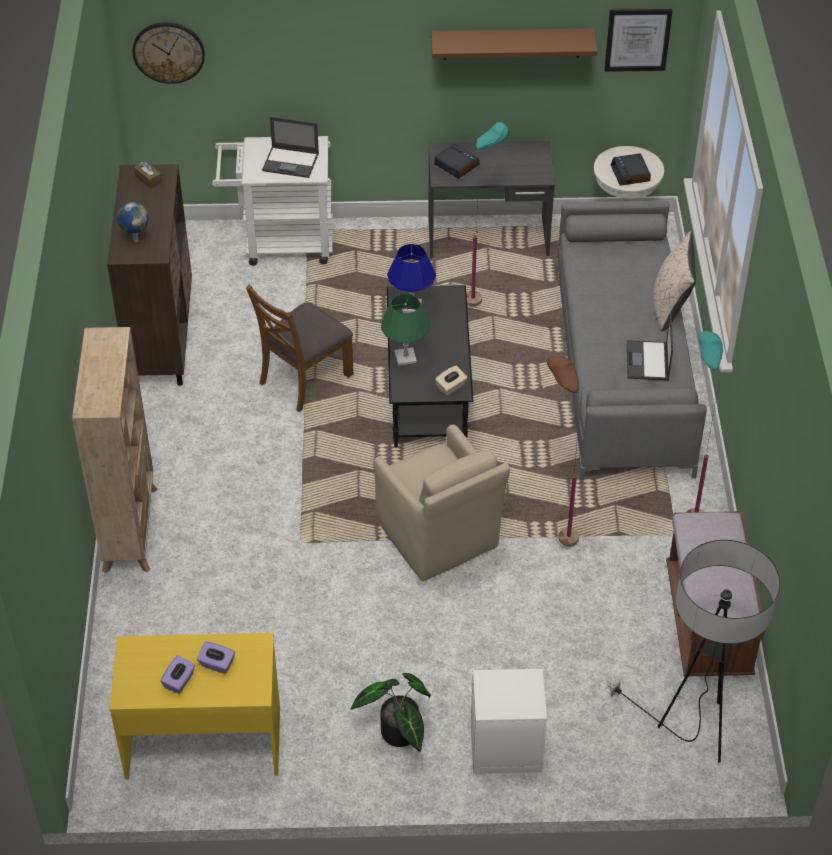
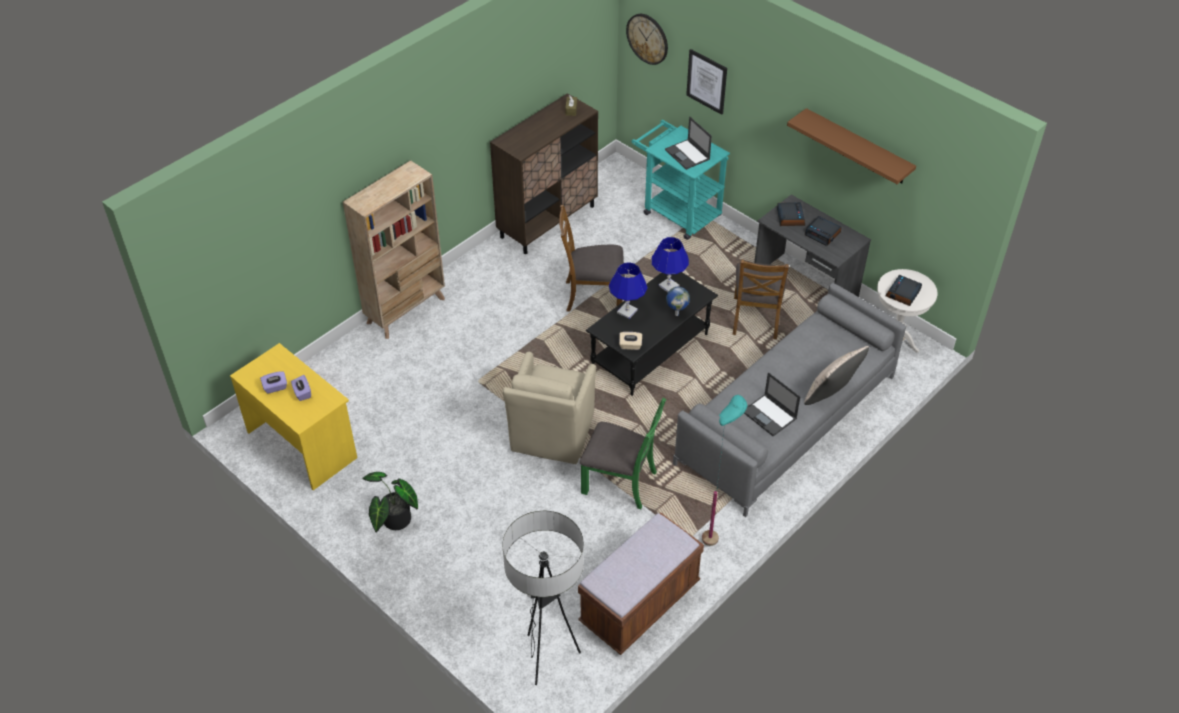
camera: 45 degrees right, 0 degrees up
globe [117,202,149,242] -> globe moved to [666,287,690,316]
white cart [212,136,333,266] -> turquoise cart [632,120,730,240]
green table lamp [381,294,430,366] -> blue table lamp [609,262,647,319]
turquoise floor lamp [466,122,509,306] -> brown chair [733,260,789,339]
white nightstand [471,669,547,774] -> none
brown floor lamp [547,356,582,546] -> green chair [580,398,666,509]
picture [604,9,672,72] -> picture moved to [686,49,727,115]
laptop [627,313,673,380] -> laptop turned 90 degrees counterclockwise [744,372,800,436]
none -> alarm clock [805,216,842,246]

